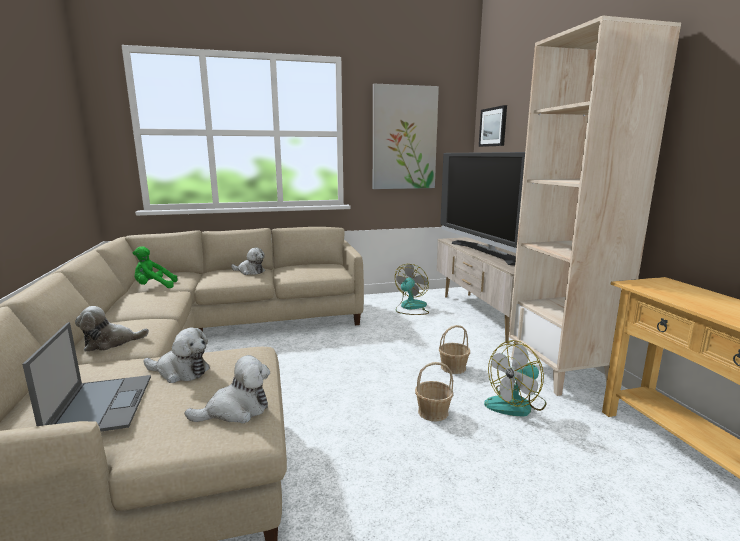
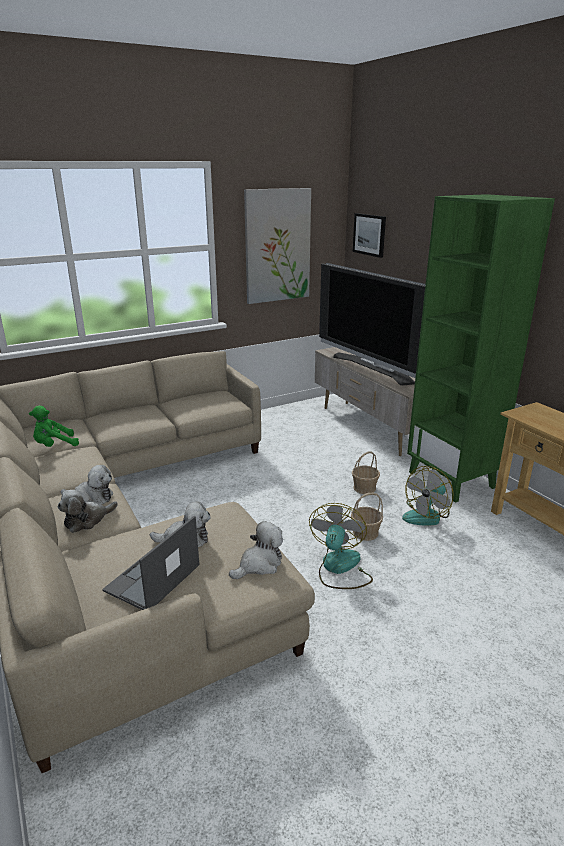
camera: 15 degrees left, 10 degrees up
laptop [22,322,151,432] -> laptop turned 120 degrees counterclockwise [102,516,199,610]
plush toy [231,248,265,275] -> plush toy moved to [60,465,113,504]
fan [395,264,429,315] -> fan moved to [309,503,373,589]
beige bookcase [509,16,681,396] -> green bookcase [407,194,555,503]

